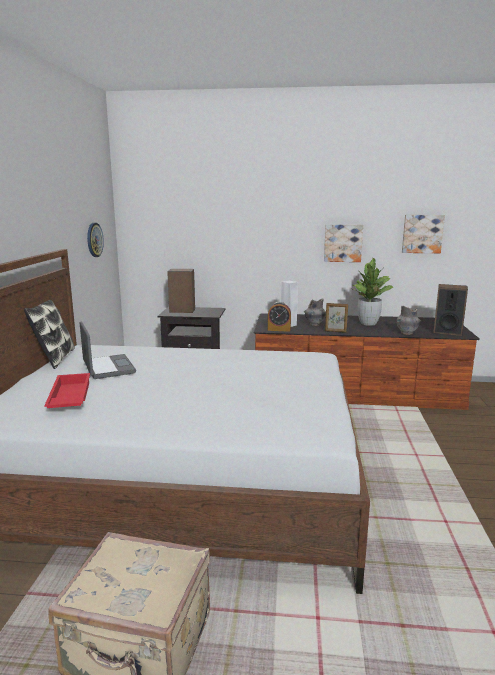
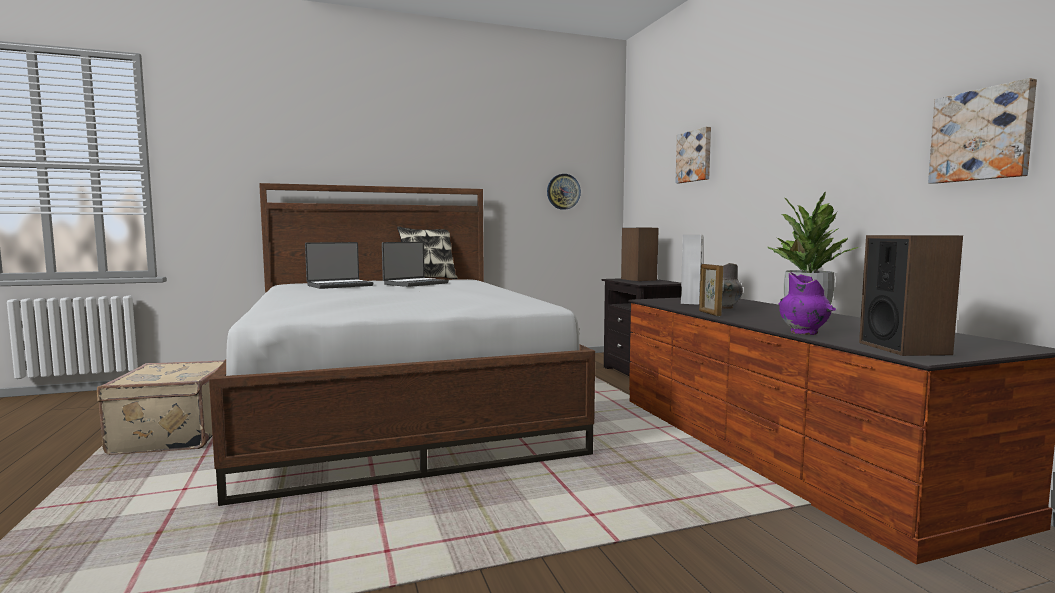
camera: 65 degrees right, 10 degrees down
red tray [44,373,90,408] -> laptop [305,242,373,289]
alarm clock [268,302,291,332] -> none
picture [324,224,363,262] -> picture moved to [675,127,711,183]
grey vase [396,306,420,335] -> purple vase [779,272,836,335]

